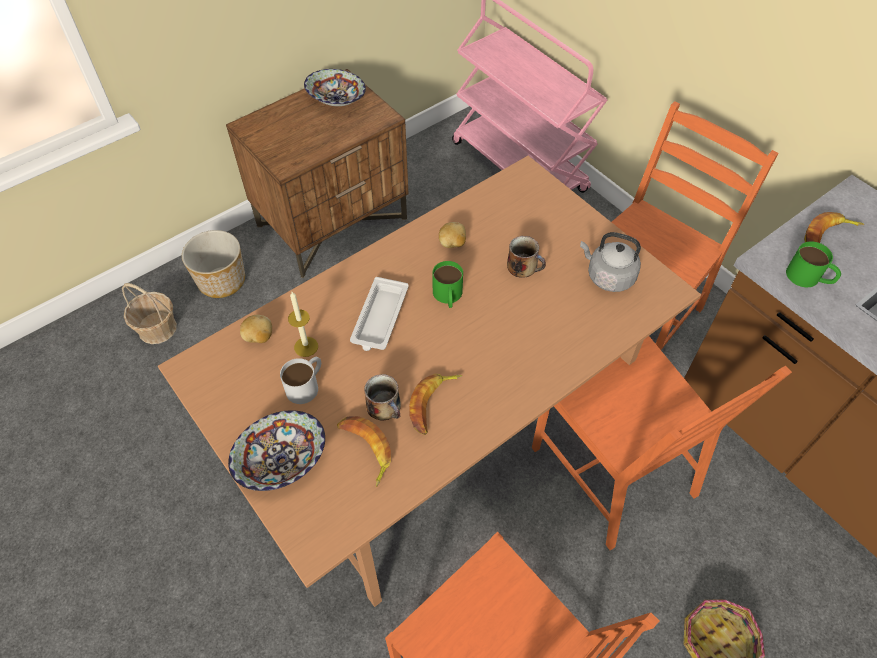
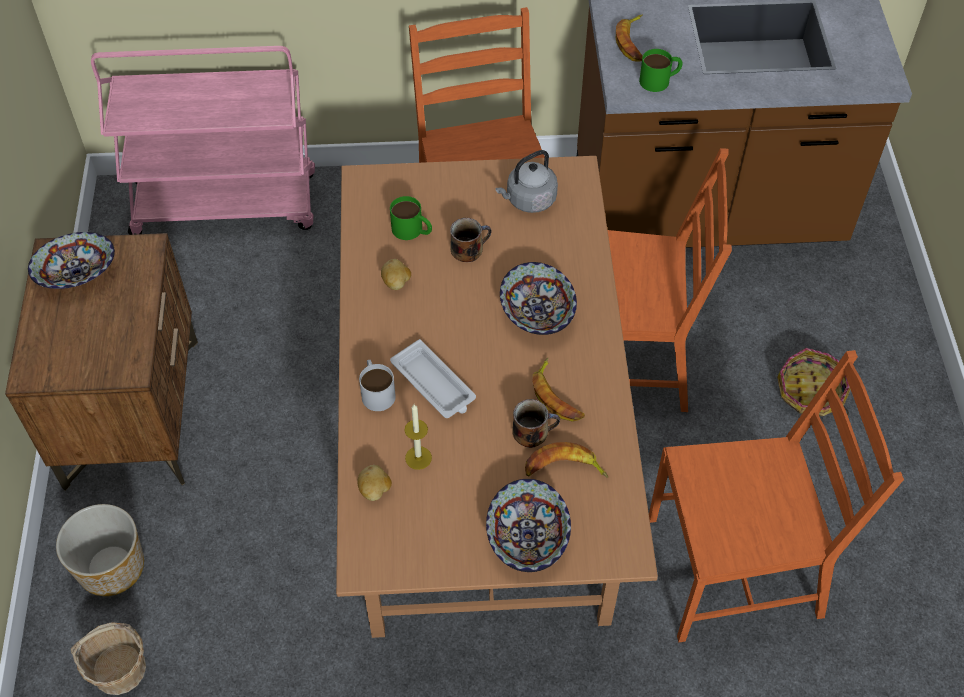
camera: 55 degrees left, 0 degrees up
white mug [280,357,321,404] -> white mug moved to [359,360,396,411]
green mug [432,261,463,308] -> green mug moved to [390,196,432,240]
none -> bowl [500,262,577,335]

